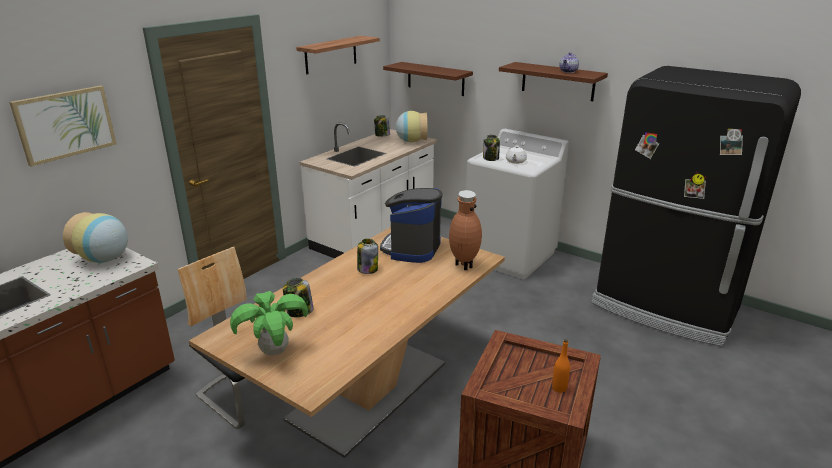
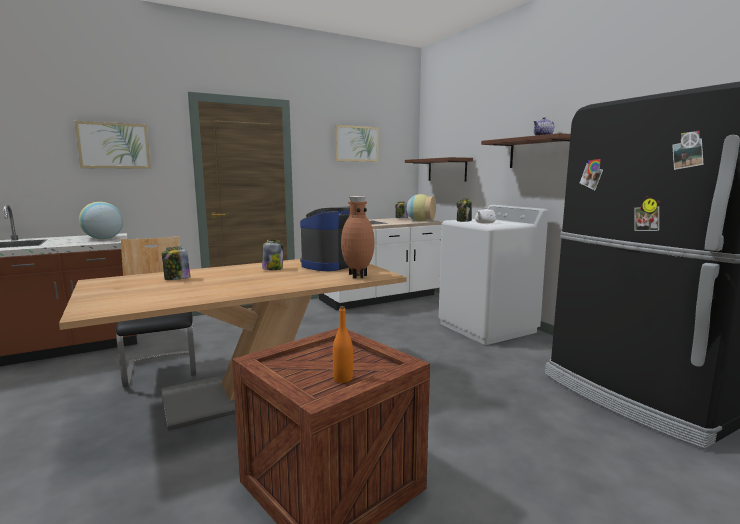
camera: 25 degrees right, 15 degrees down
potted plant [230,291,308,356] -> none
shelf [296,36,380,74] -> picture [335,125,379,162]

